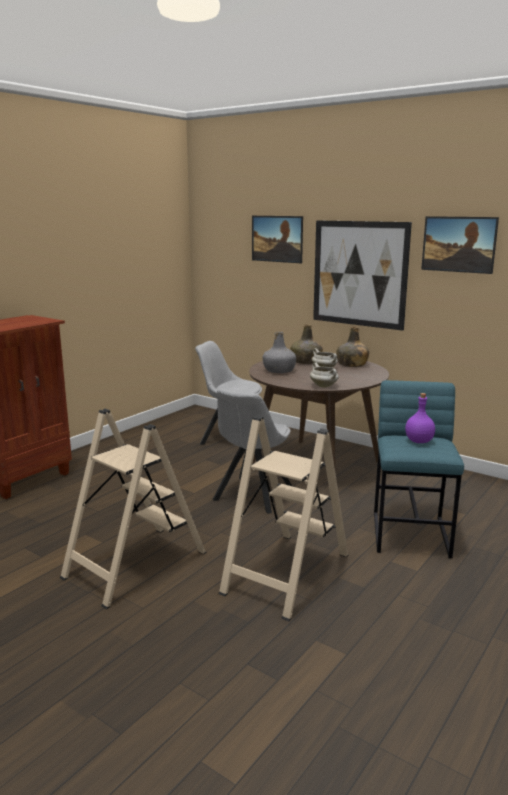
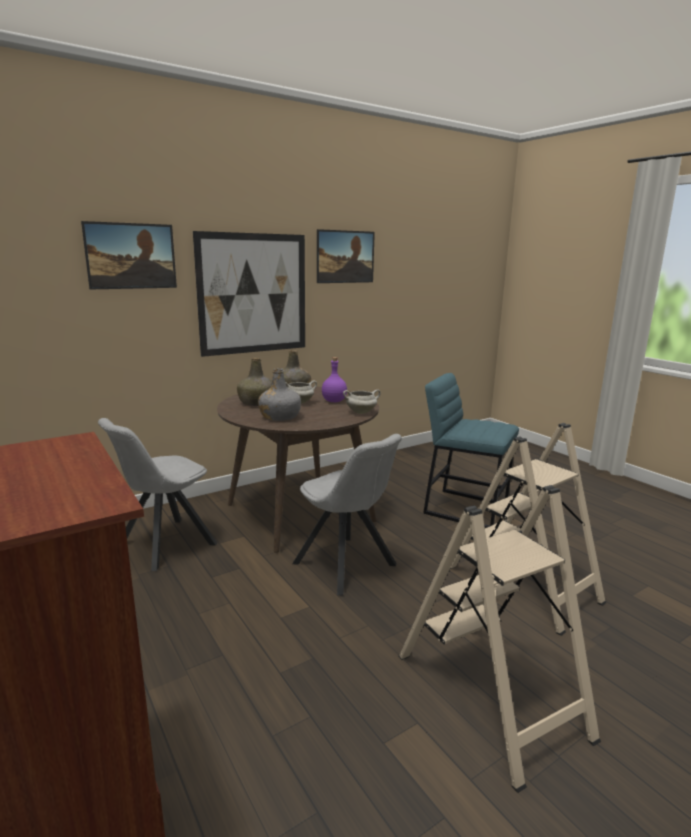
camera: 70 degrees left, 0 degrees up
purple bottle [405,393,435,443] -> purple bottle moved to [322,357,347,402]

